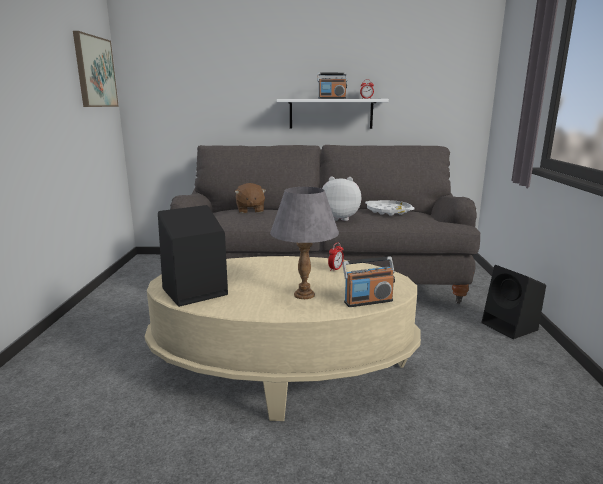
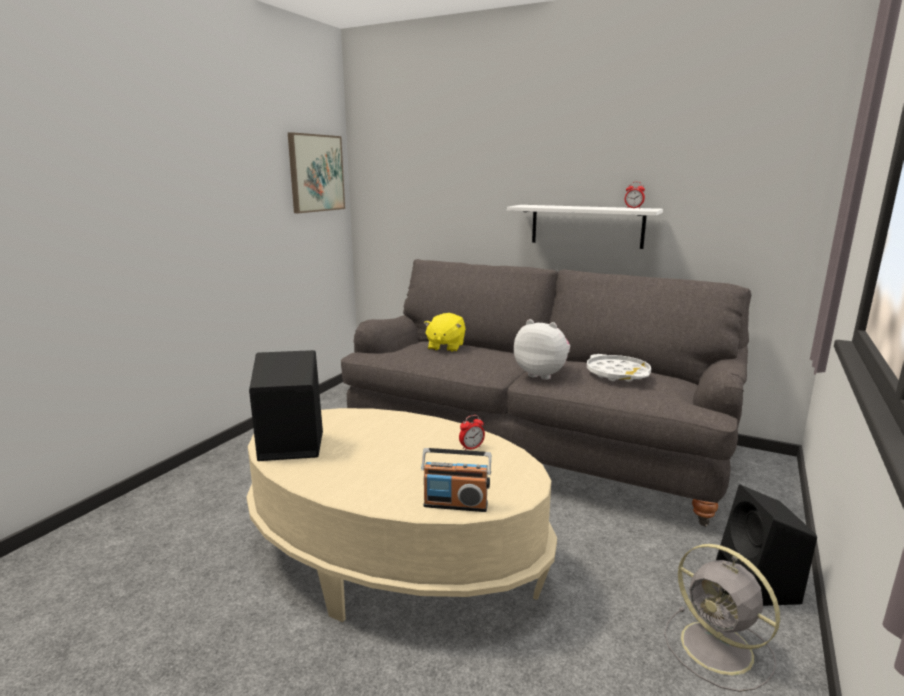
camera: 25 degrees right, 0 degrees up
brown plush toy [234,183,267,213] -> yellow plush toy [424,313,466,352]
grey table lamp [270,187,339,299] -> none
radio [317,73,347,99] -> none
none -> grey fan [664,544,780,692]

